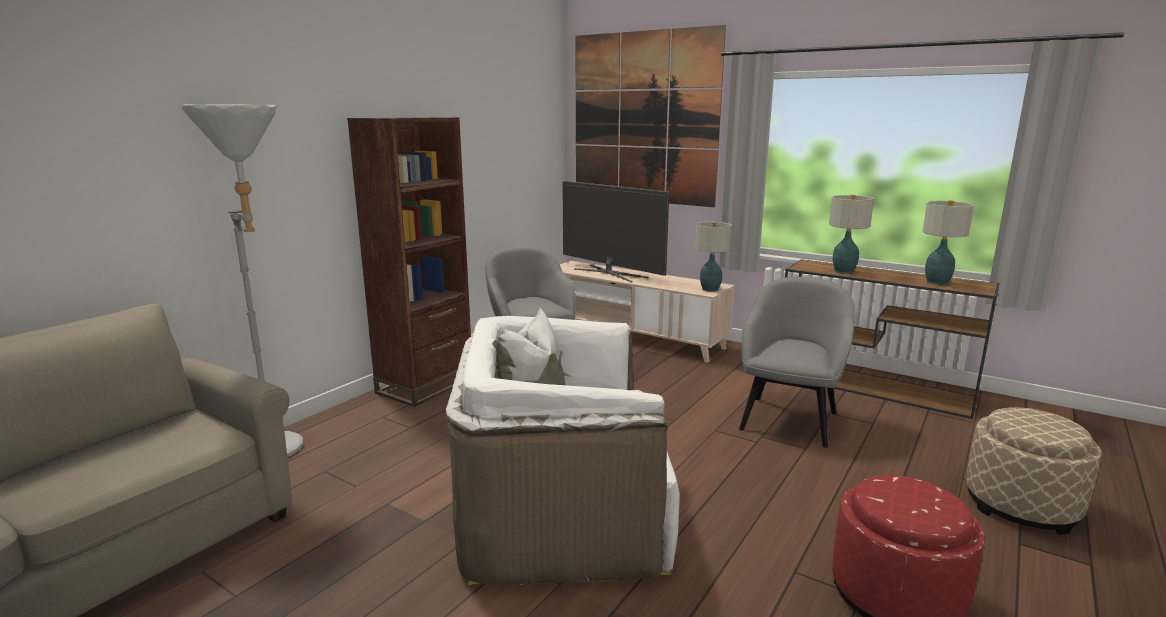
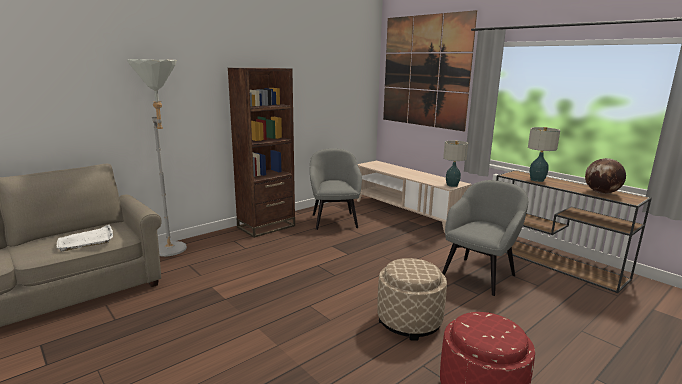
camera: 15 degrees right, 0 degrees up
white armchair [445,308,680,585] -> none
television [562,181,669,282] -> none
table lamp [923,200,974,285] -> globe [585,158,626,194]
beige ottoman [966,407,1102,535] -> beige ottoman moved to [377,258,447,341]
none -> white tray [57,225,113,251]

